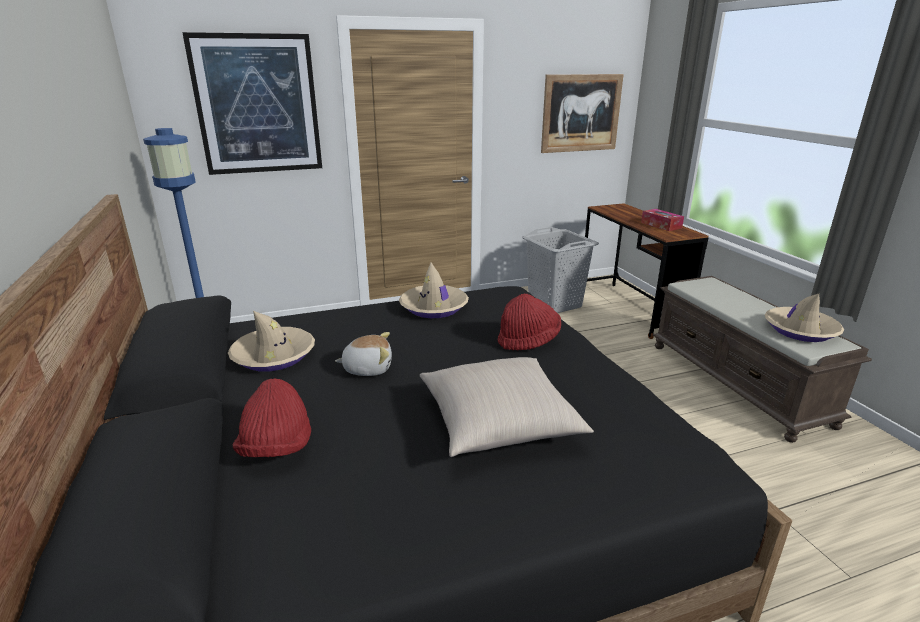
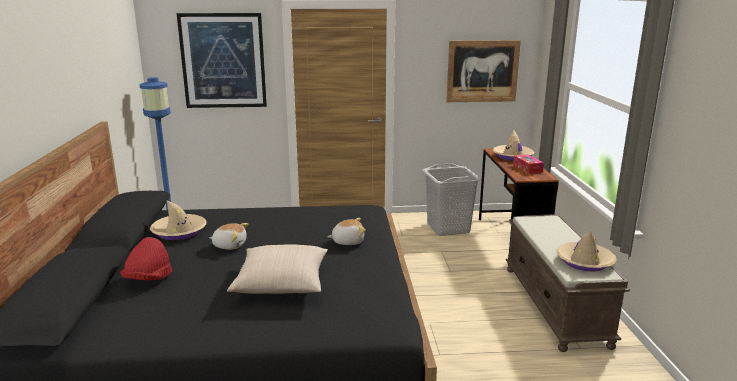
camera: 15 degrees right, 5 degrees down
beige hat [399,262,469,318] -> beige hat moved to [493,129,534,161]
red hat [497,293,561,350] -> plush toy [327,218,366,245]

